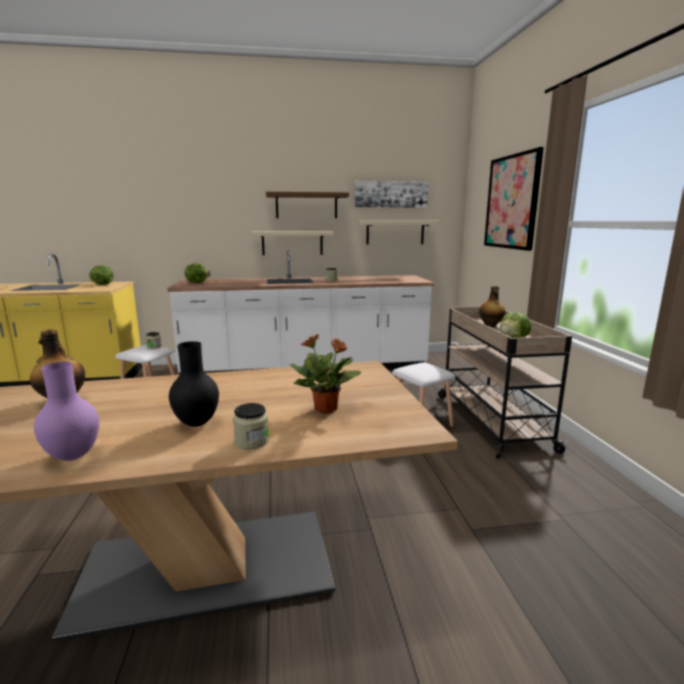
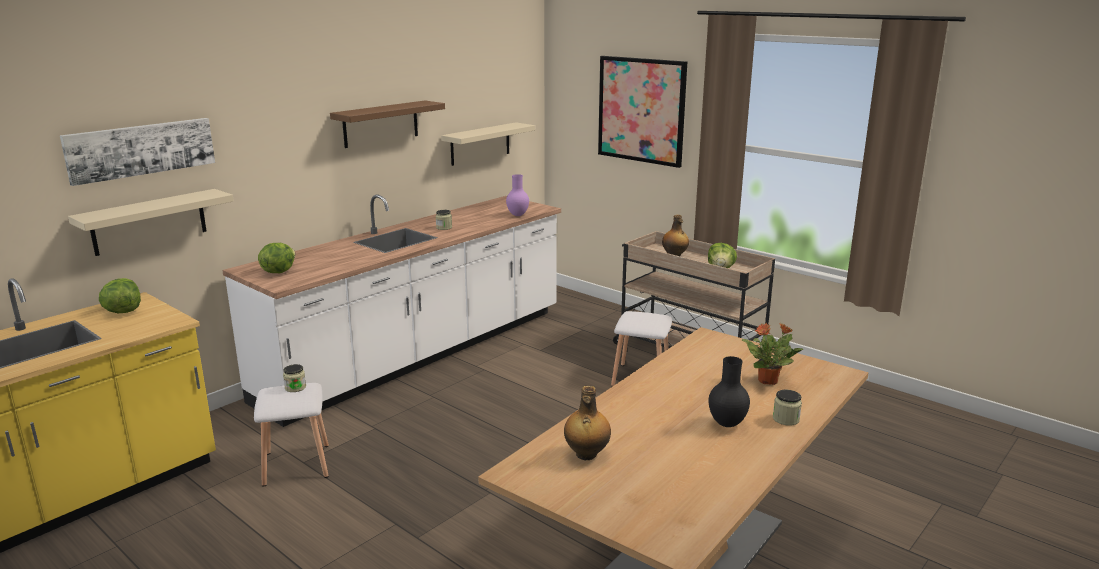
camera: 40 degrees left, 5 degrees up
purple vase [34,362,99,461] -> purple vase moved to [506,174,529,216]
beige shelf [251,231,334,255] -> beige shelf moved to [68,189,234,256]
picture [355,181,428,208] -> picture moved to [60,118,215,186]

